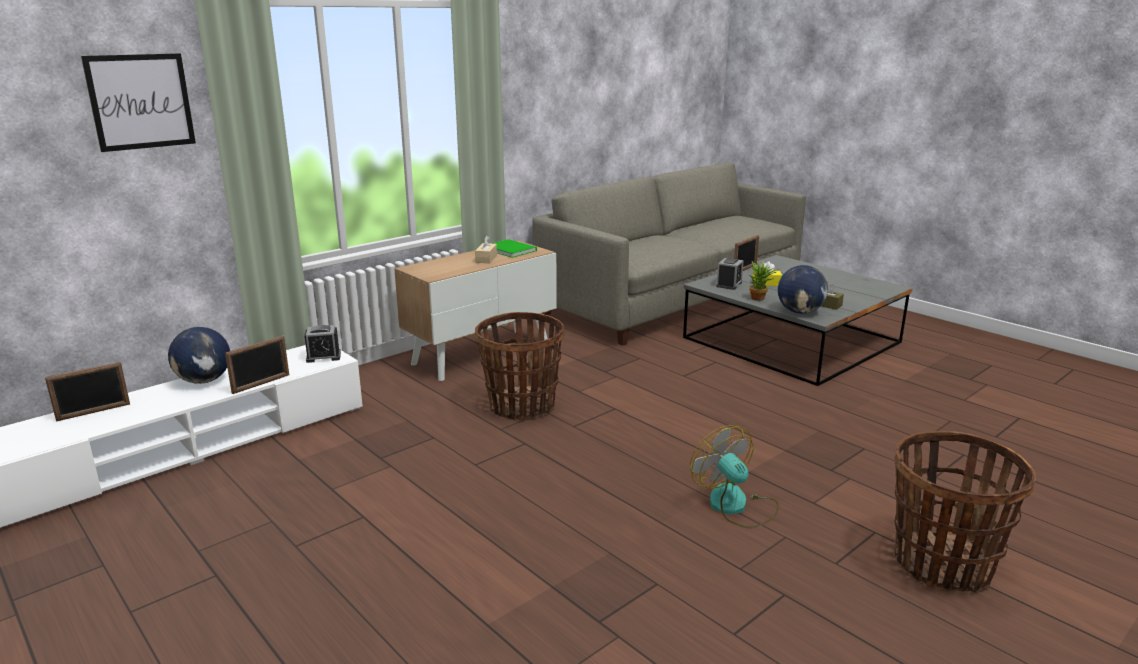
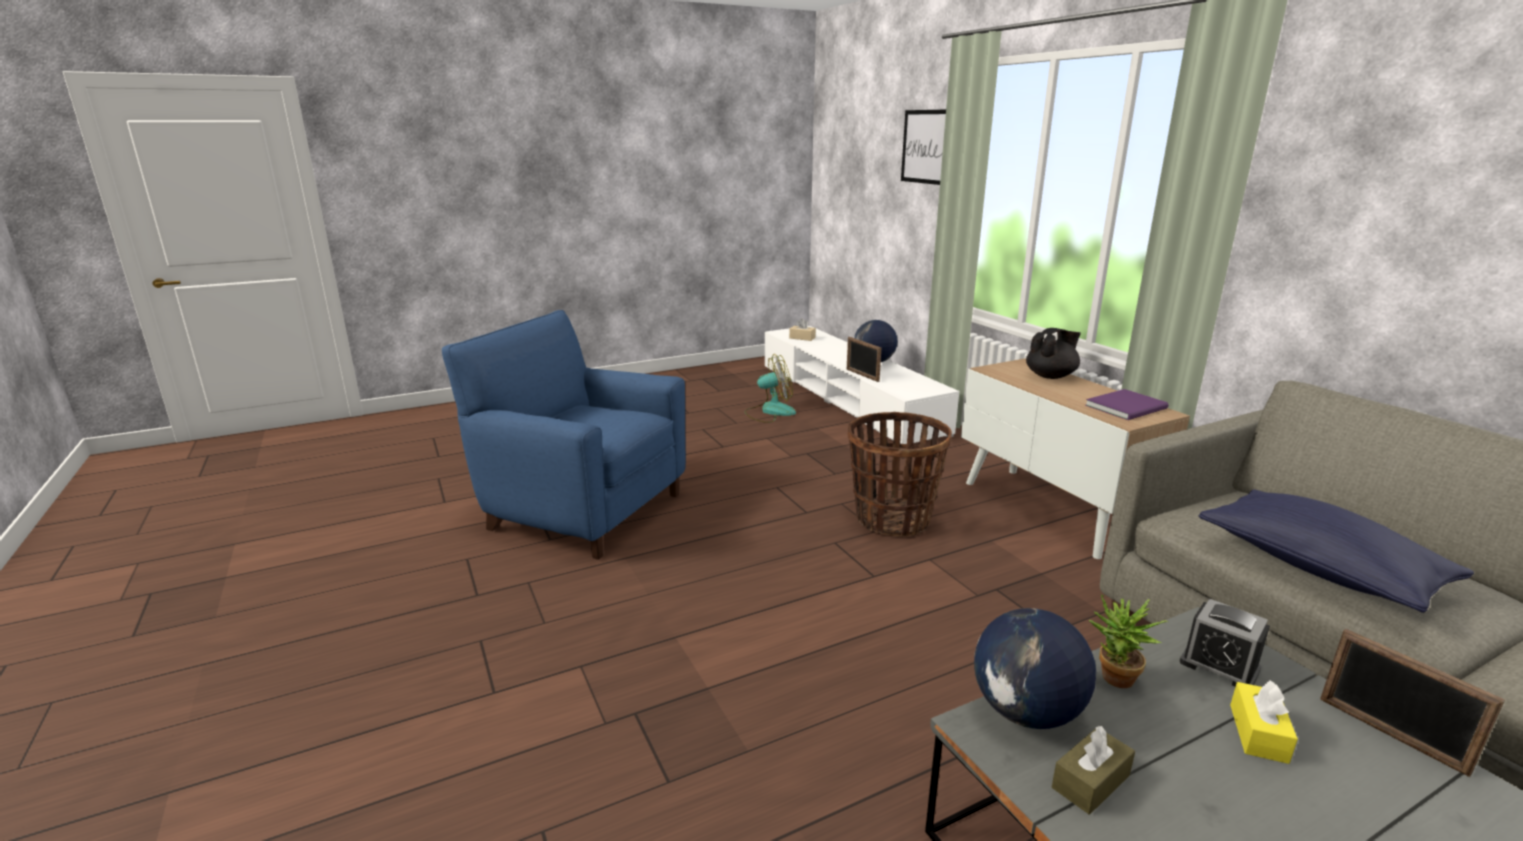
camera: 105 degrees right, 0 degrees up
picture frame [45,362,130,422] -> none
alarm clock [305,325,341,363] -> none
beige tissue box [475,235,497,263] -> beige tissue box moved to [789,319,816,341]
green book [491,239,537,258] -> purple book [1085,389,1169,420]
fan [690,425,779,528] -> fan moved to [745,354,796,423]
basket [894,431,1035,592] -> none
none -> blue armchair [442,310,686,560]
none -> black teapot [1026,328,1081,379]
none -> blue pillow [1199,490,1474,613]

